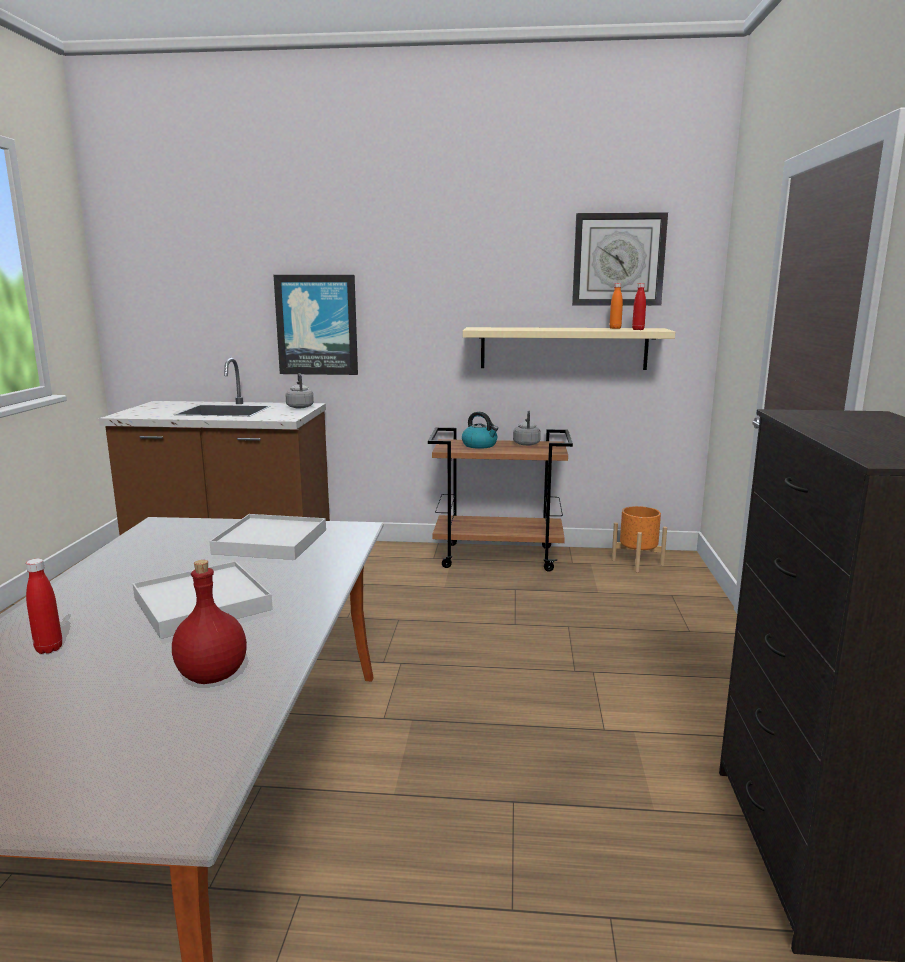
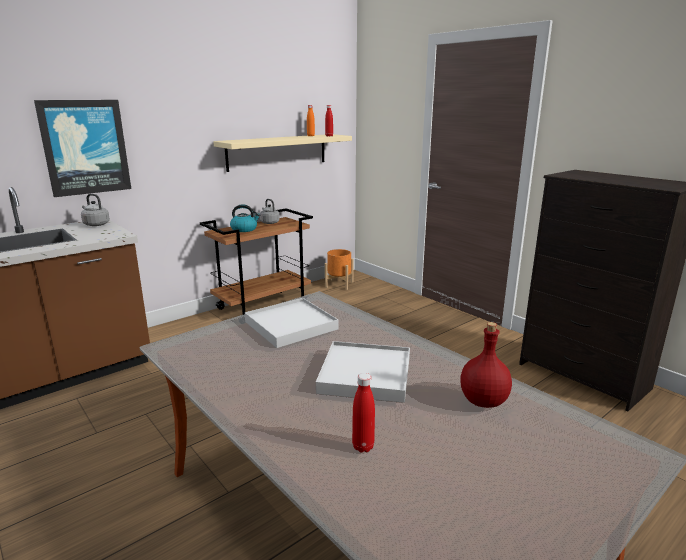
camera: 45 degrees left, 5 degrees up
wall clock [572,212,668,306] -> none

